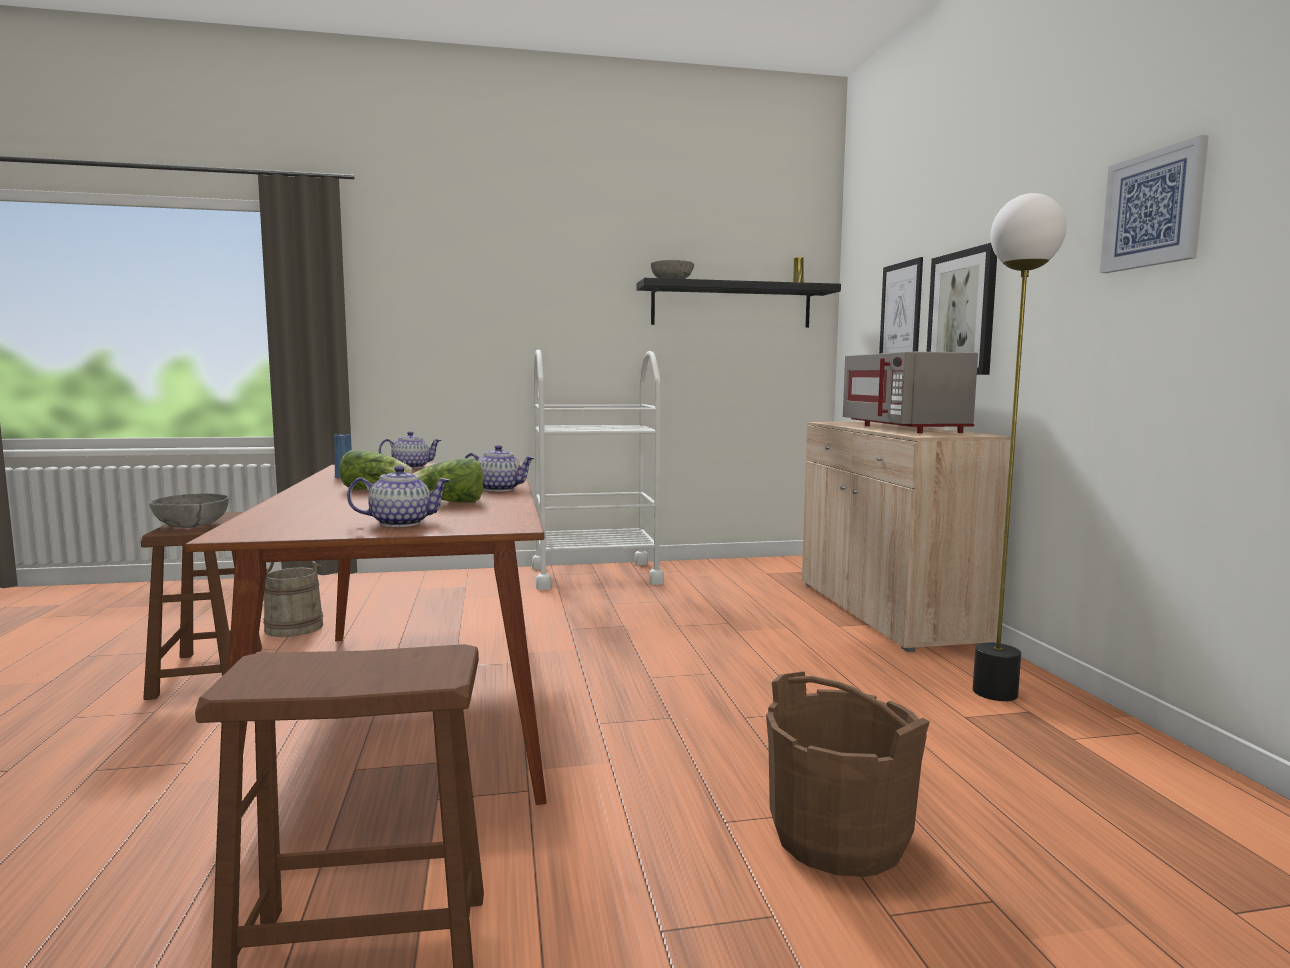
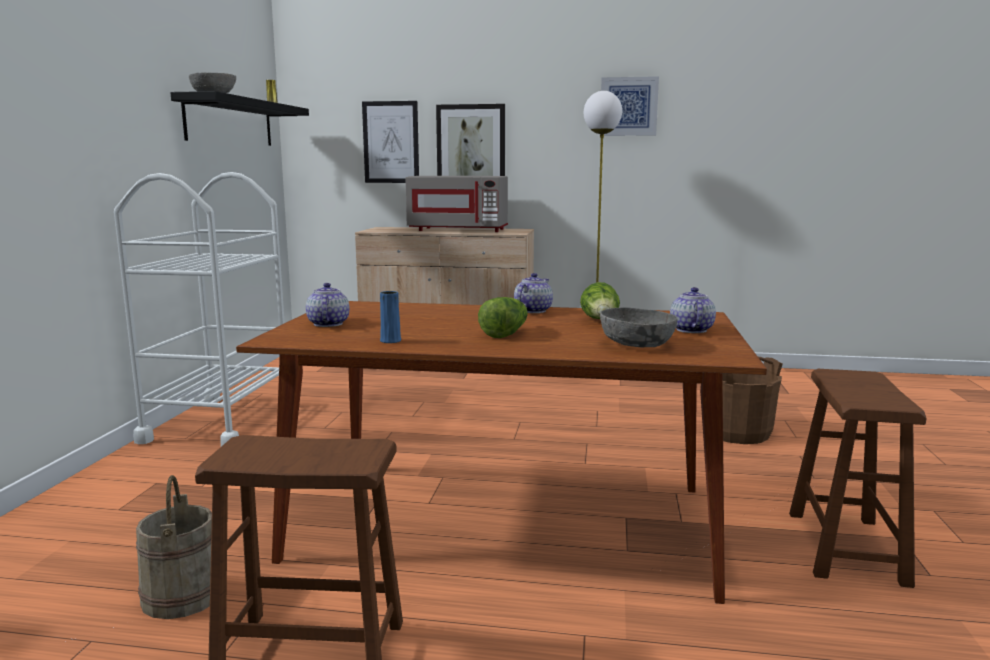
camera: 70 degrees left, 5 degrees up
grey bowl [149,493,229,528] -> grey bowl moved to [600,308,677,347]

